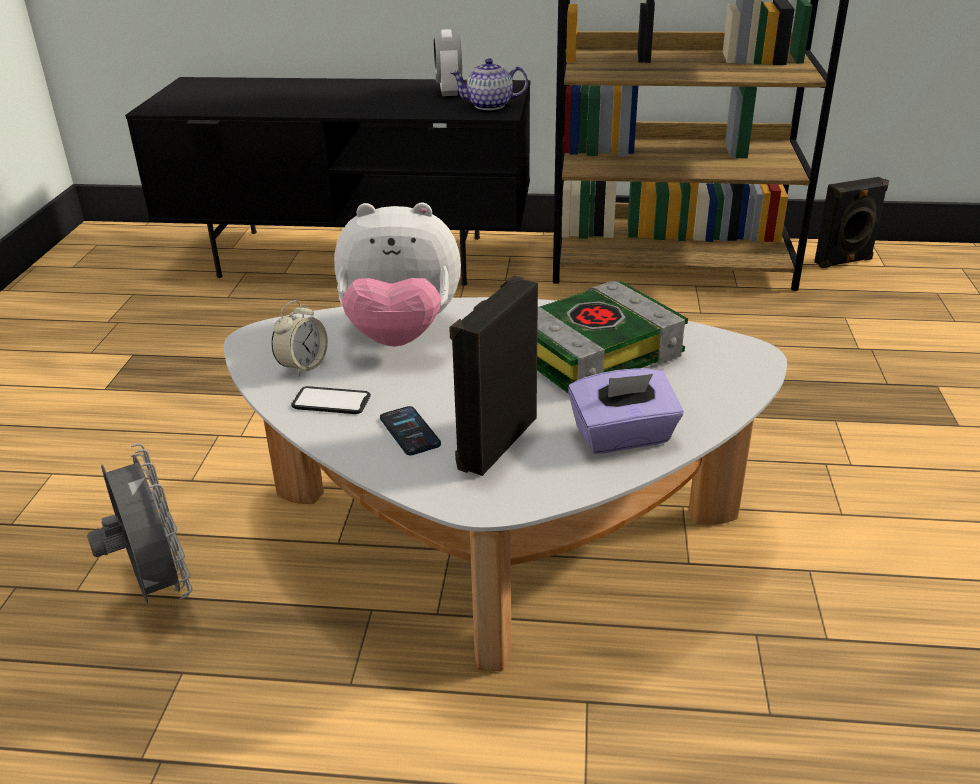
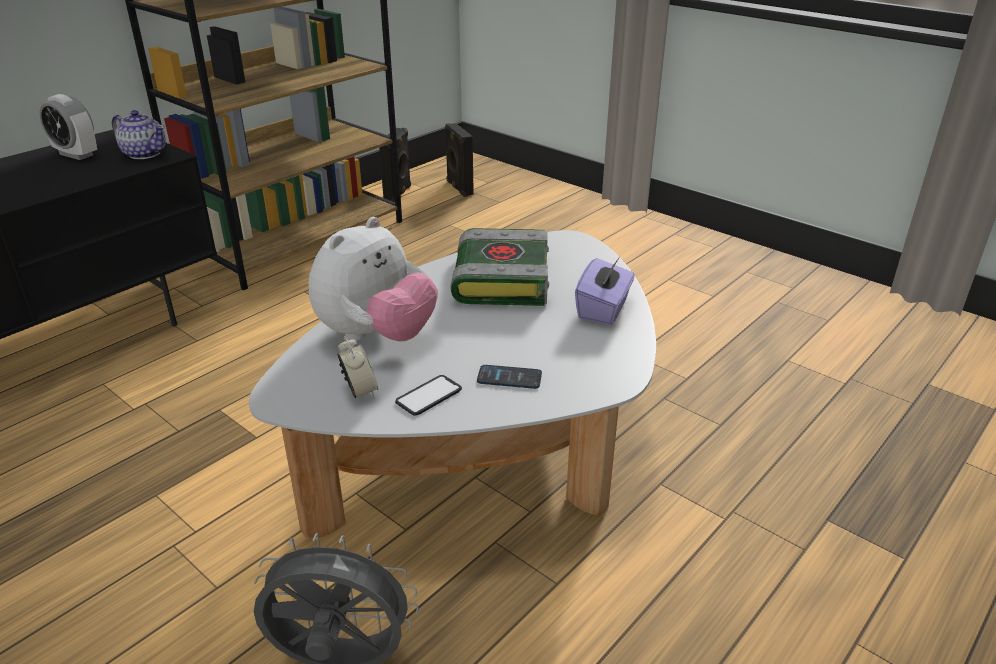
camera: 55 degrees left, 0 degrees up
black speaker [449,275,538,476] -> black speaker moved to [445,123,474,197]
teapot [450,59,528,110] -> teapot turned 90 degrees counterclockwise [112,110,166,159]

